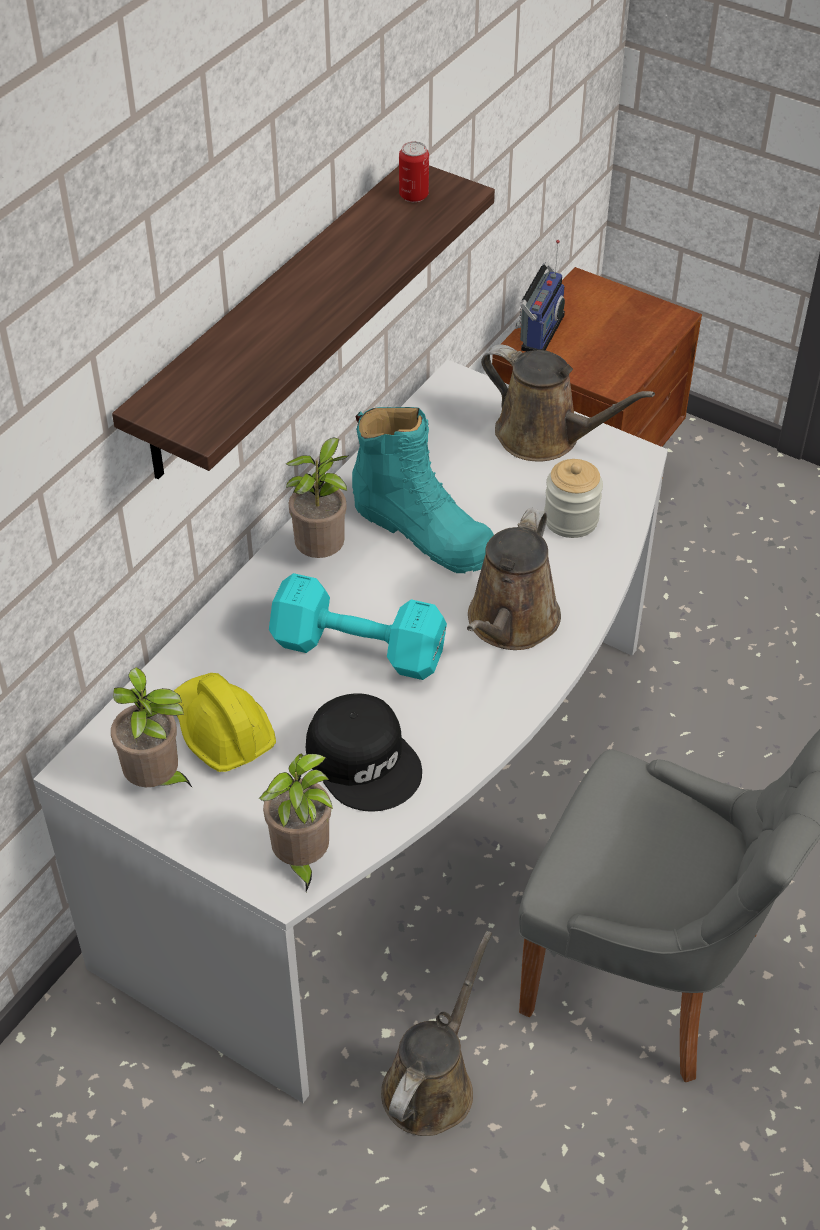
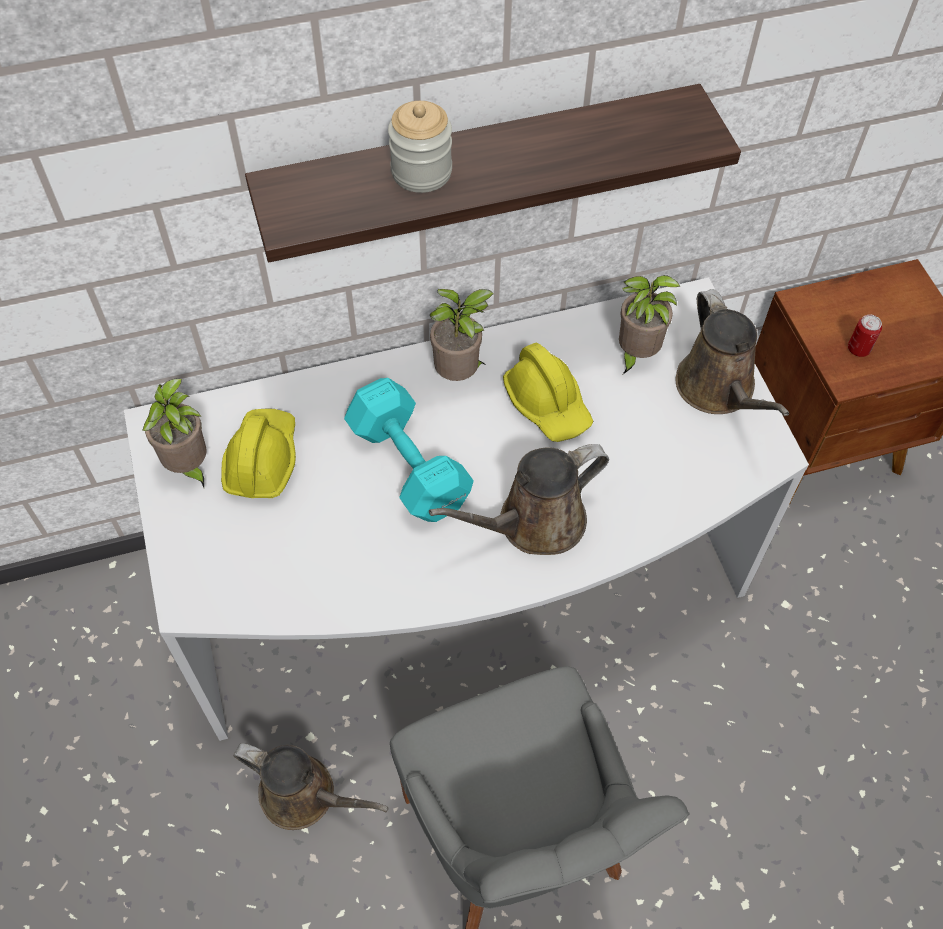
camera: 40 degrees right, 10 degrees up
potted plant [259,753,333,892] -> potted plant moved to [619,275,680,374]
black cap [306,693,422,812] -> none
turquoise boot [352,407,494,573] -> yellow hard hat [503,343,593,442]
brown watering can [381,931,492,1136] -> brown watering can turned 45 degrees clockwise [233,743,389,830]
can [399,141,429,202] -> can moved to [848,315,882,357]
radio [515,240,565,352] -> none
jar [544,459,603,538] -> jar moved to [388,101,452,193]

